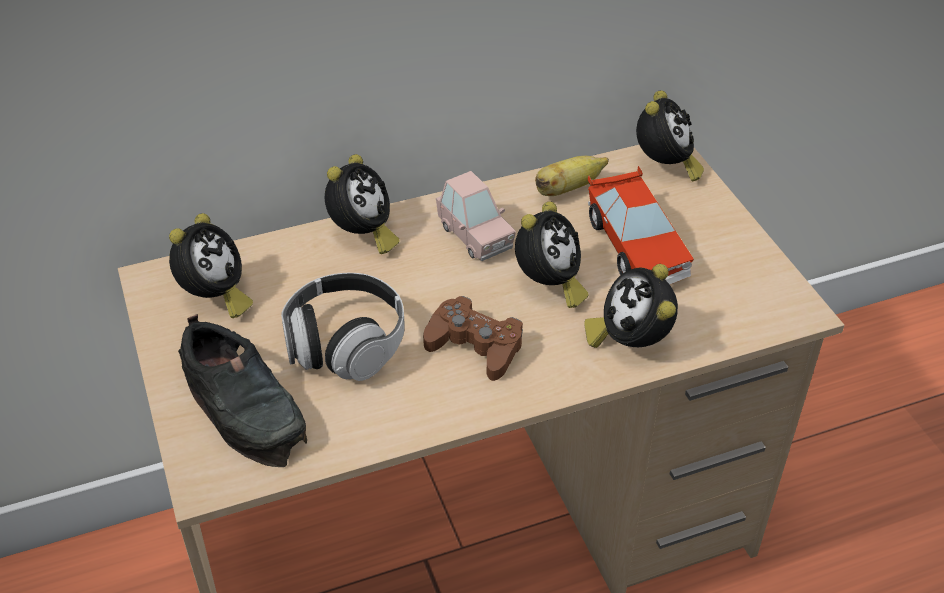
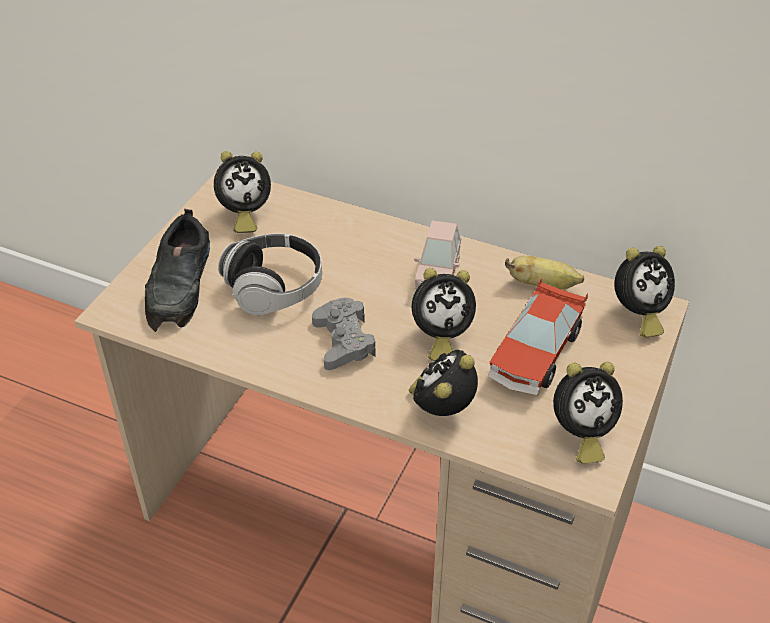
camera: 45 degrees right, 0 degrees up
alarm clock [325,154,400,254] -> alarm clock moved to [553,362,623,464]
brown game controller [423,296,523,381] -> grey game controller [312,298,376,370]

